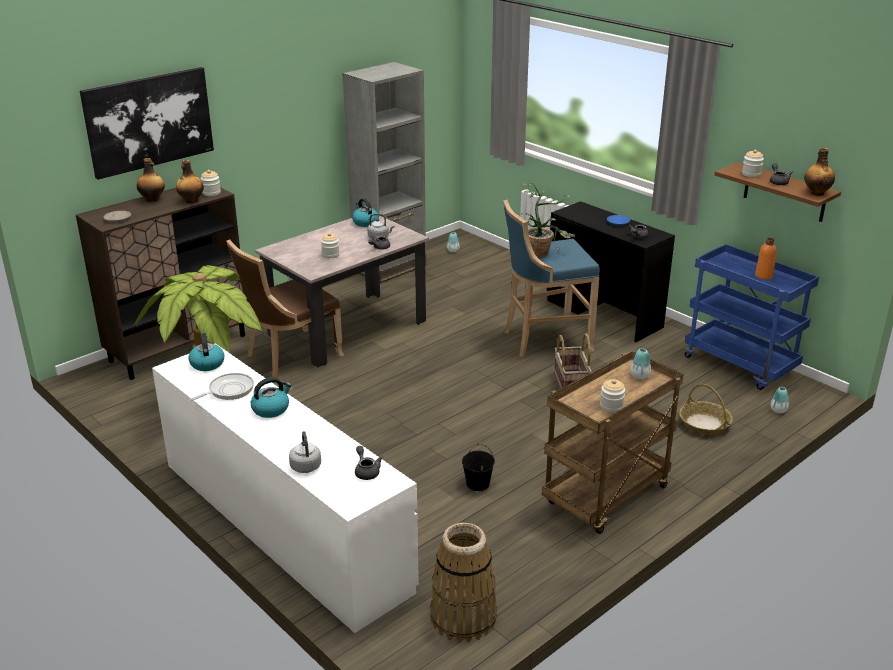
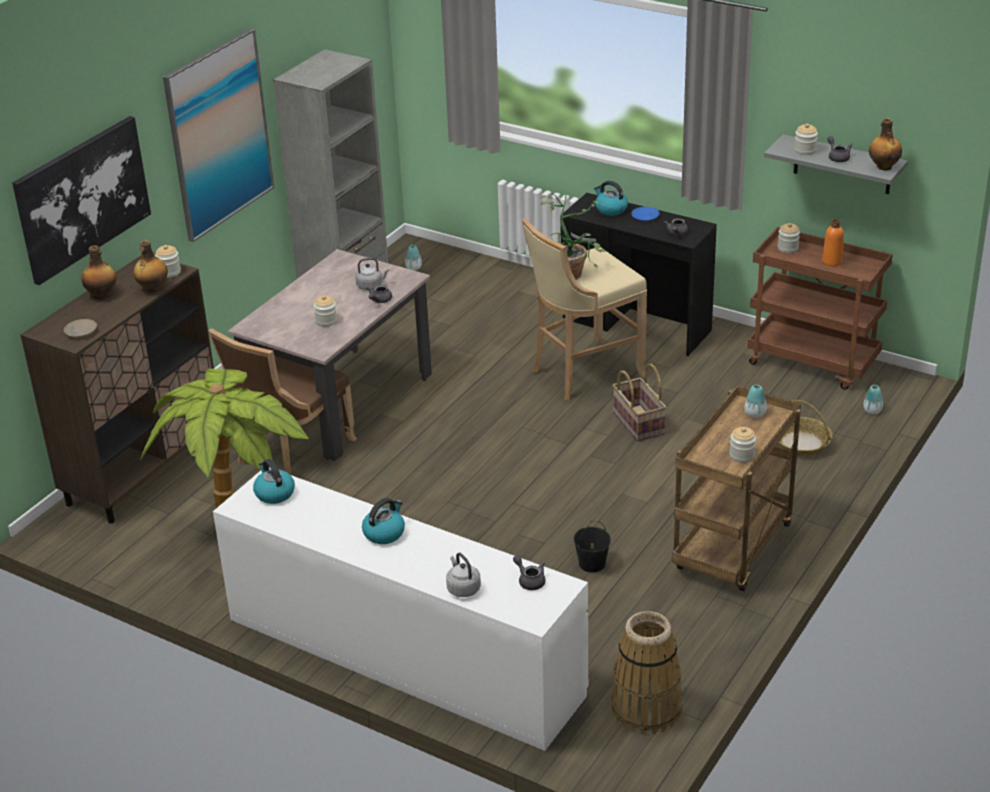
camera: 15 degrees left, 5 degrees up
frying pan [190,373,254,401] -> none
kettle [352,198,379,227] -> kettle moved to [594,181,628,216]
blue stool [503,200,600,357] -> beige stool [522,218,647,400]
blue cart [685,244,819,390] -> brown cart [748,227,893,390]
brown shelf [715,162,841,222] -> grey shelf [764,134,908,194]
none -> picture [163,28,274,242]
none -> jar [778,223,800,253]

